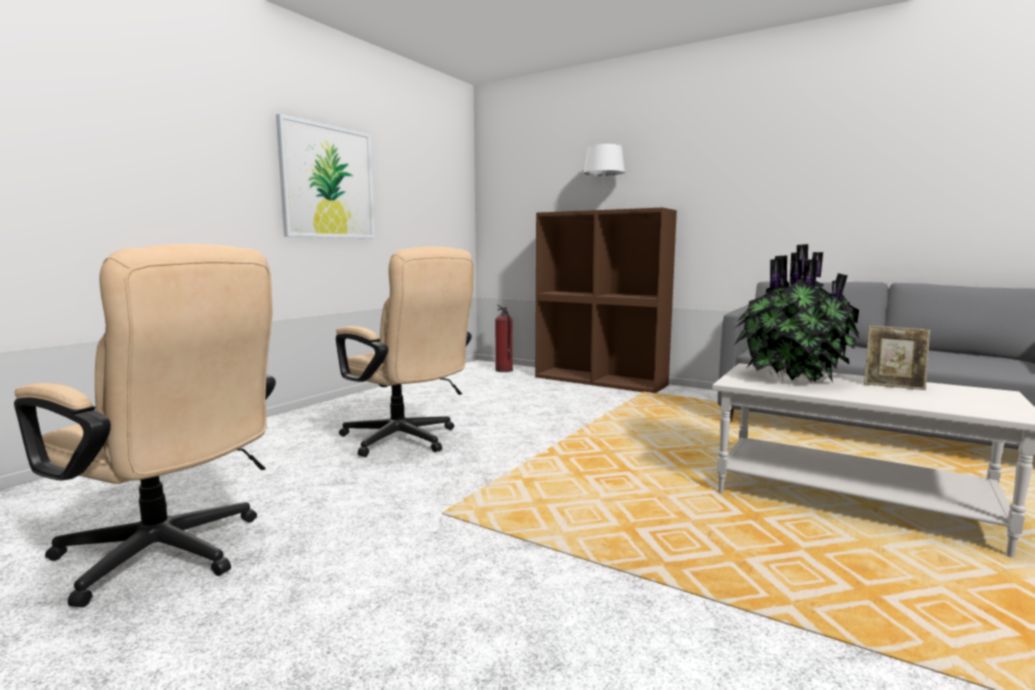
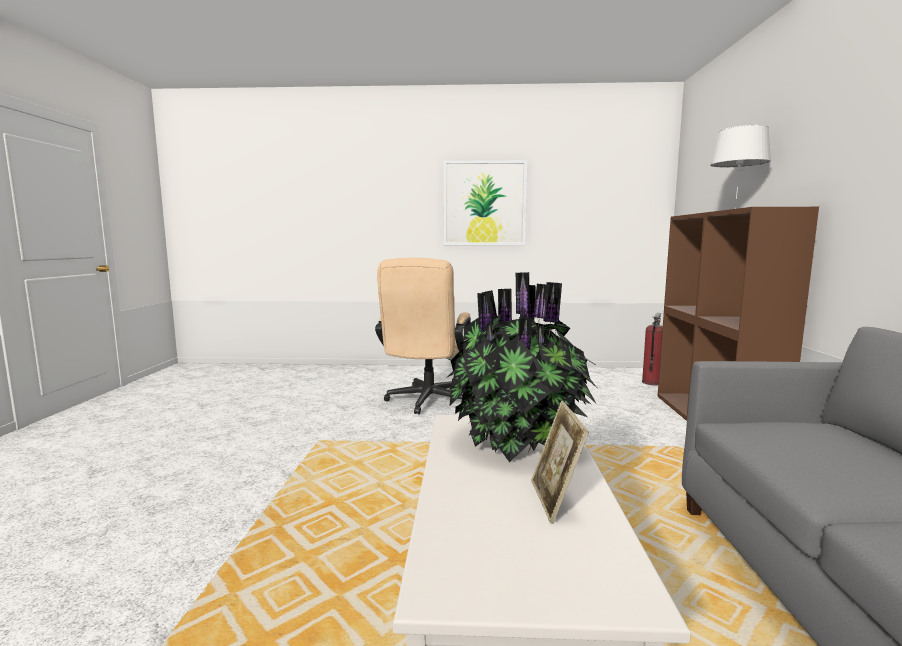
camera: 60 degrees right, 0 degrees up
beige office chair [14,244,276,607] -> none

